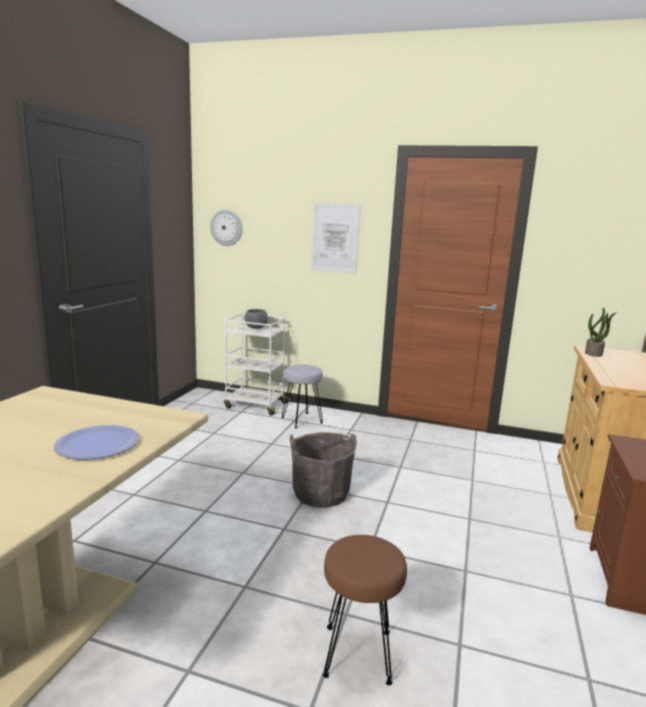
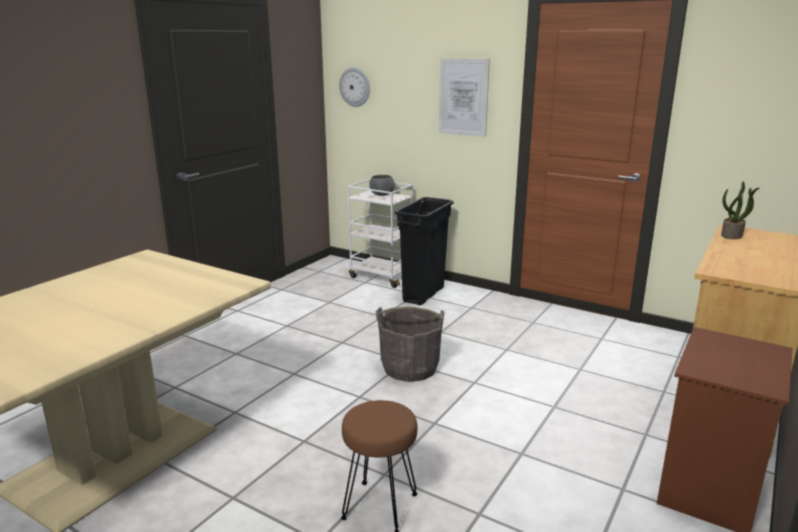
camera: 15 degrees right, 5 degrees up
plate [54,425,140,460] -> none
grey stool [281,365,323,428] -> black trash can [395,197,454,305]

